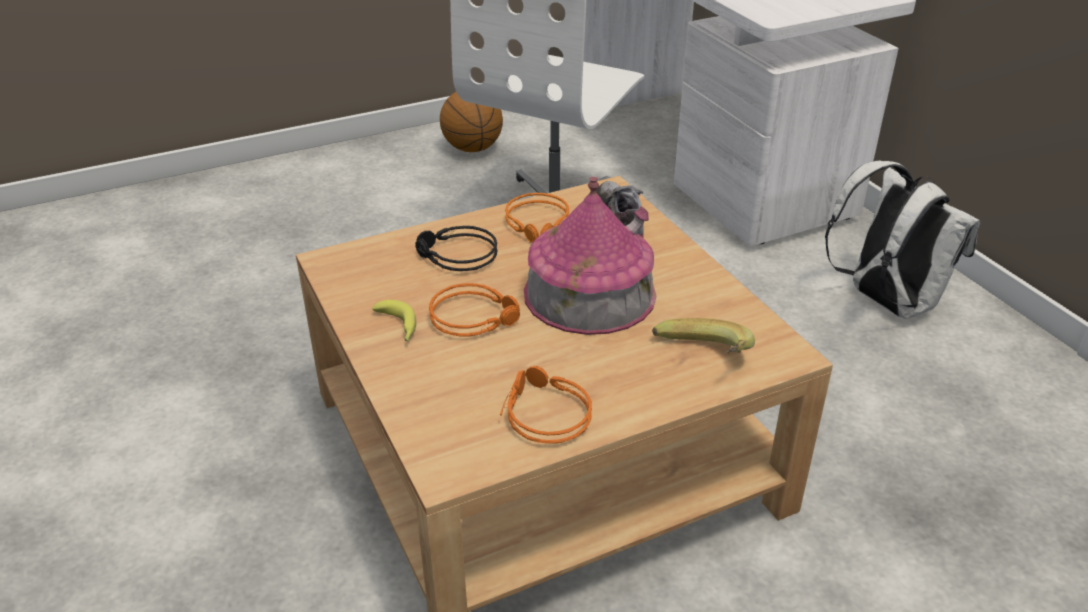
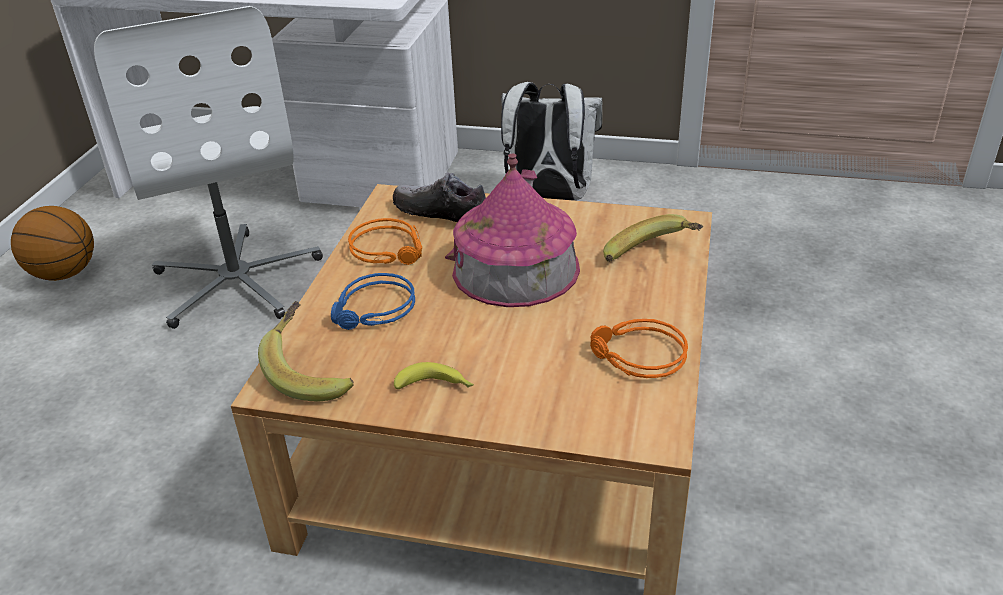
camera: 50 degrees left, 0 degrees up
black headphones [415,226,497,271] -> blue headphones [331,273,415,330]
orange headphones [429,283,520,337] -> none
none -> banana [258,301,354,401]

